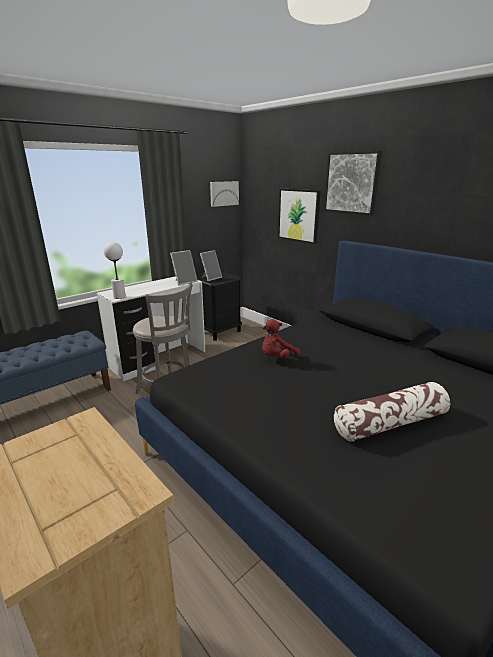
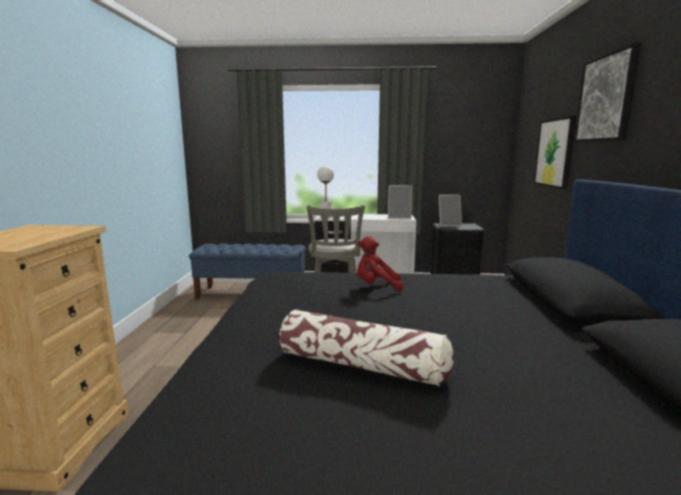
camera: 45 degrees right, 10 degrees down
picture [210,181,239,207] -> none

